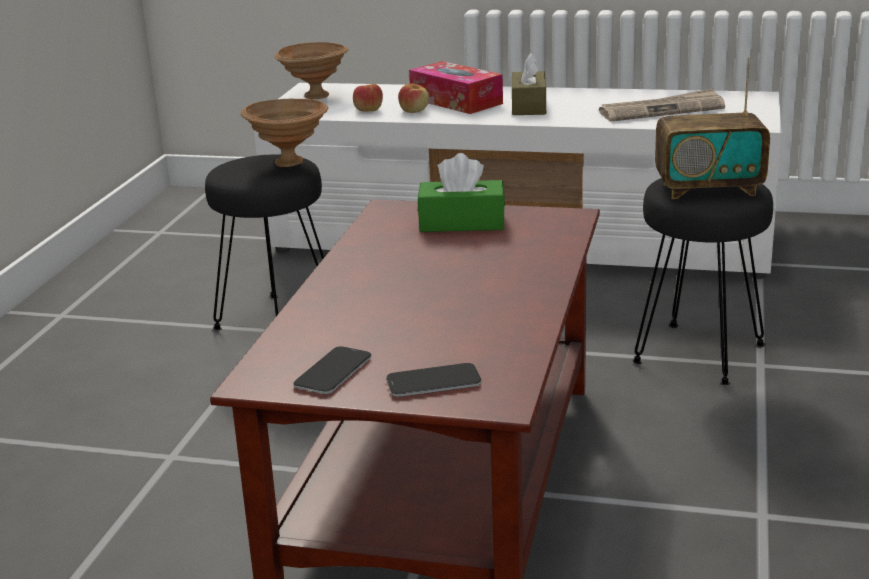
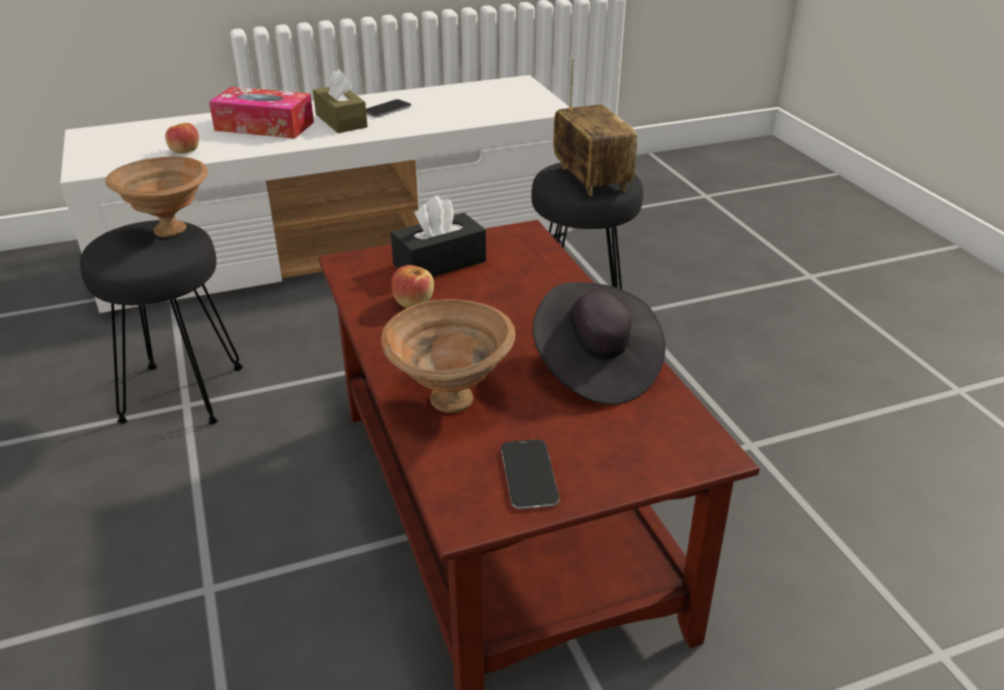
camera: 35 degrees left, 10 degrees up
brown bowl [275,42,349,99] -> brown bowl moved to [381,299,515,413]
phone [386,363,482,397] -> phone moved to [366,99,411,118]
apple [398,84,429,113] -> apple moved to [391,265,434,308]
green tissue box [418,153,505,232] -> black tissue box [391,195,486,277]
newspaper [599,88,725,122] -> none
radio [655,57,770,199] -> radio turned 75 degrees counterclockwise [553,58,637,197]
none -> black hat [533,283,666,405]

